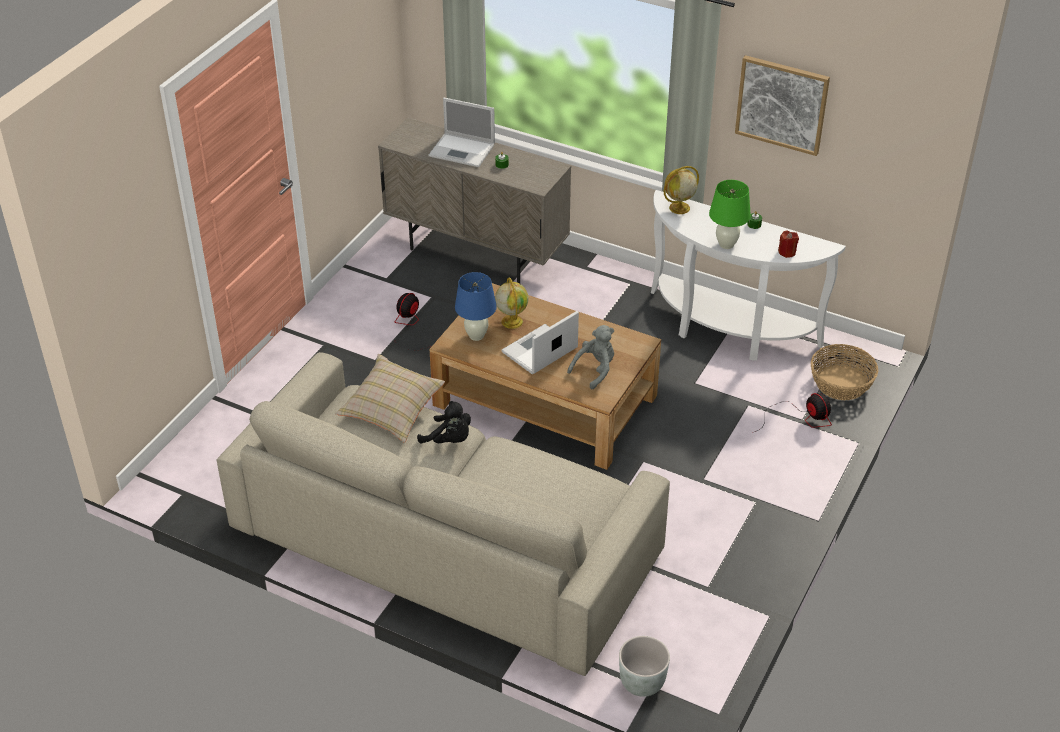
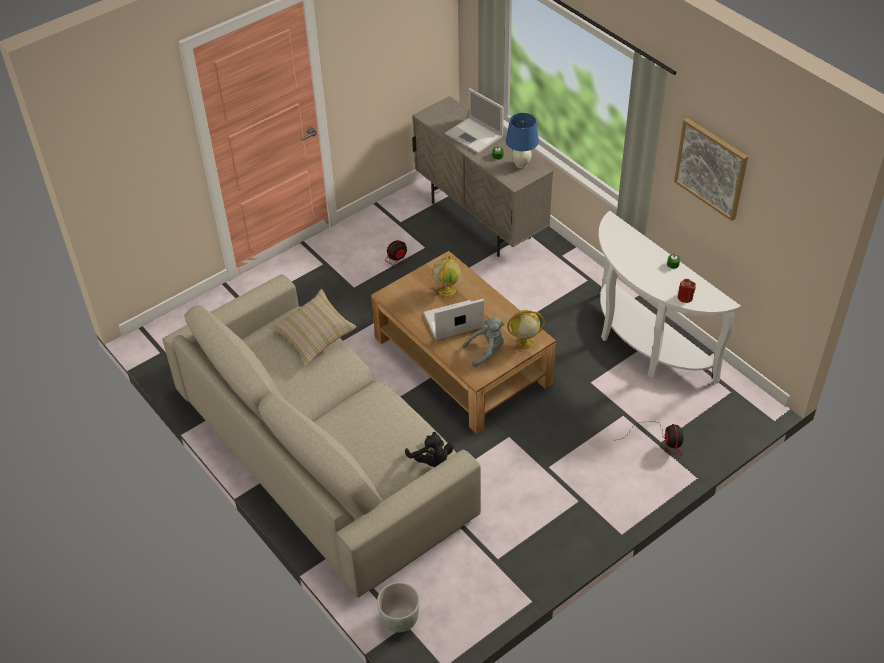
camera: 25 degrees right, 5 degrees up
black plush toy [417,401,471,443] -> black plush toy moved to [405,432,453,467]
blue table lamp [455,272,497,341] -> blue table lamp moved to [506,113,539,168]
globe [664,166,699,214] -> globe moved to [507,310,545,349]
green table lamp [709,180,751,249] -> none
basket [811,344,878,400] -> none

